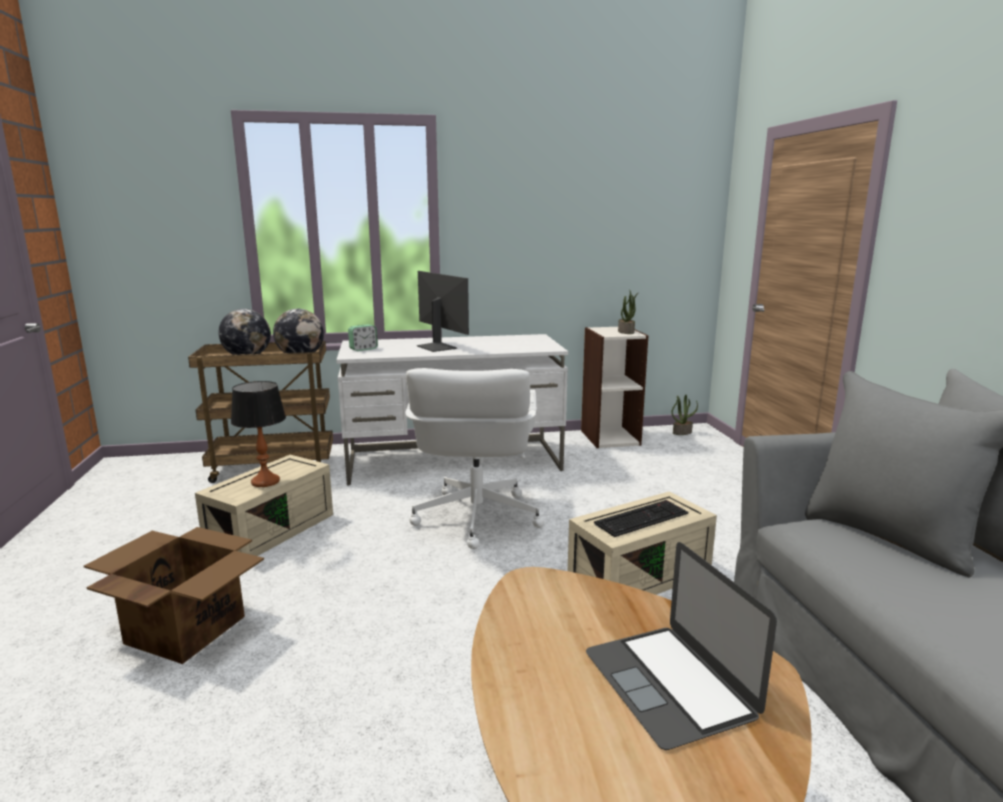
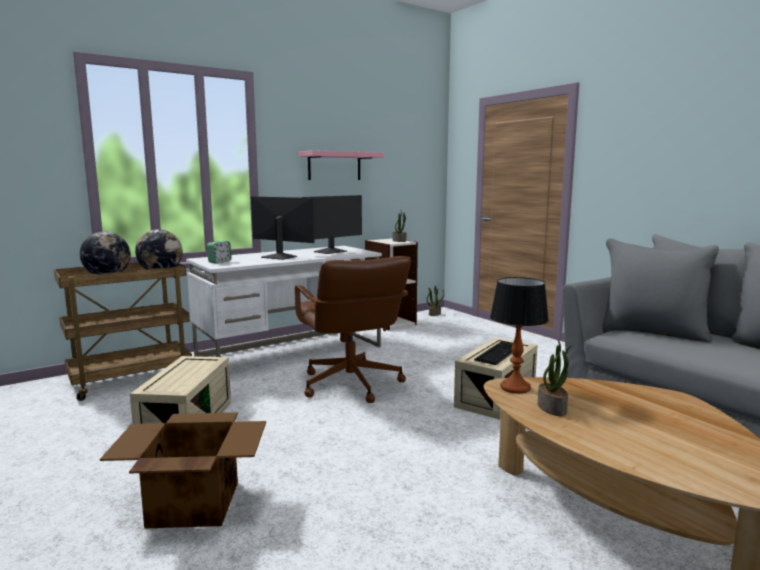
camera: 25 degrees left, 5 degrees down
table lamp [231,381,286,487] -> table lamp moved to [490,277,549,394]
white office chair [406,368,544,549] -> brown office chair [295,256,411,403]
laptop [586,542,777,750] -> none
none -> pink shelf [298,150,384,180]
none -> monitor [302,195,362,254]
none -> potted plant [538,340,573,416]

